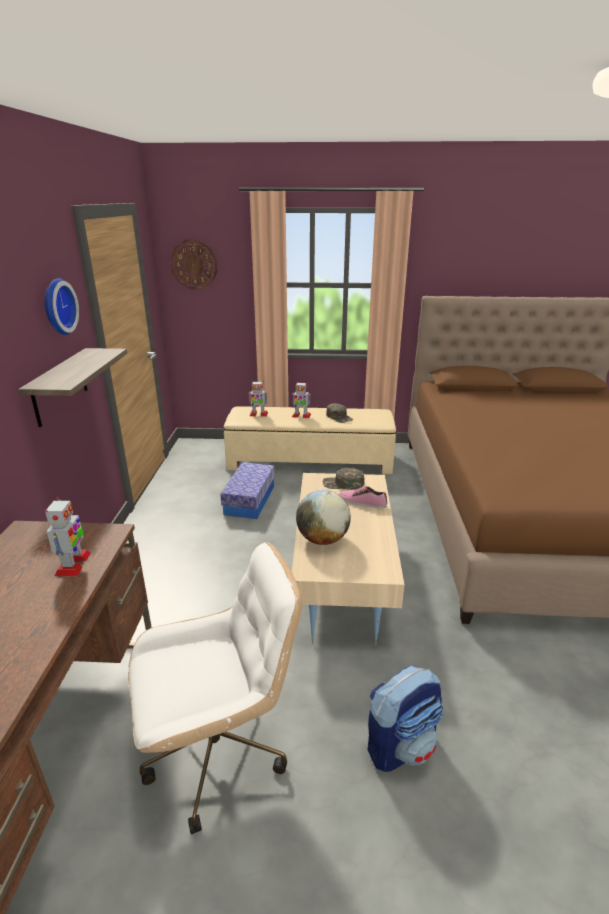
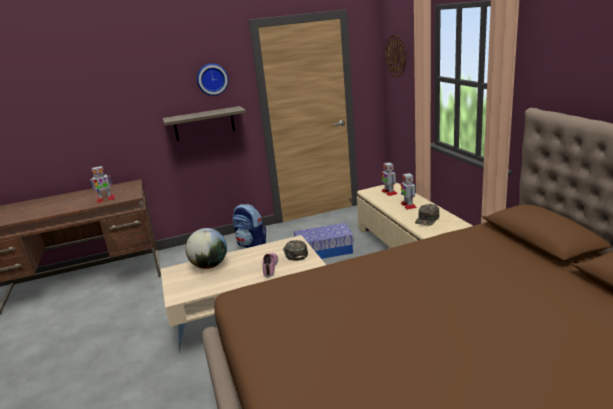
camera: 70 degrees right, 5 degrees down
white office chair [128,542,302,834] -> none
backpack [368,666,443,772] -> backpack moved to [232,204,266,248]

